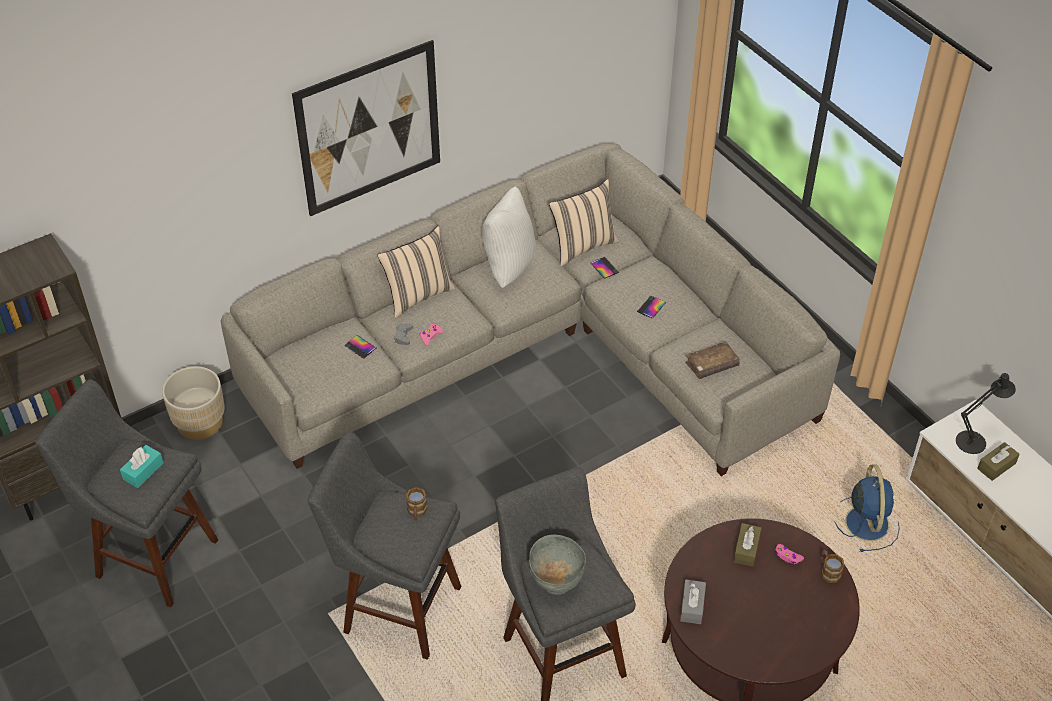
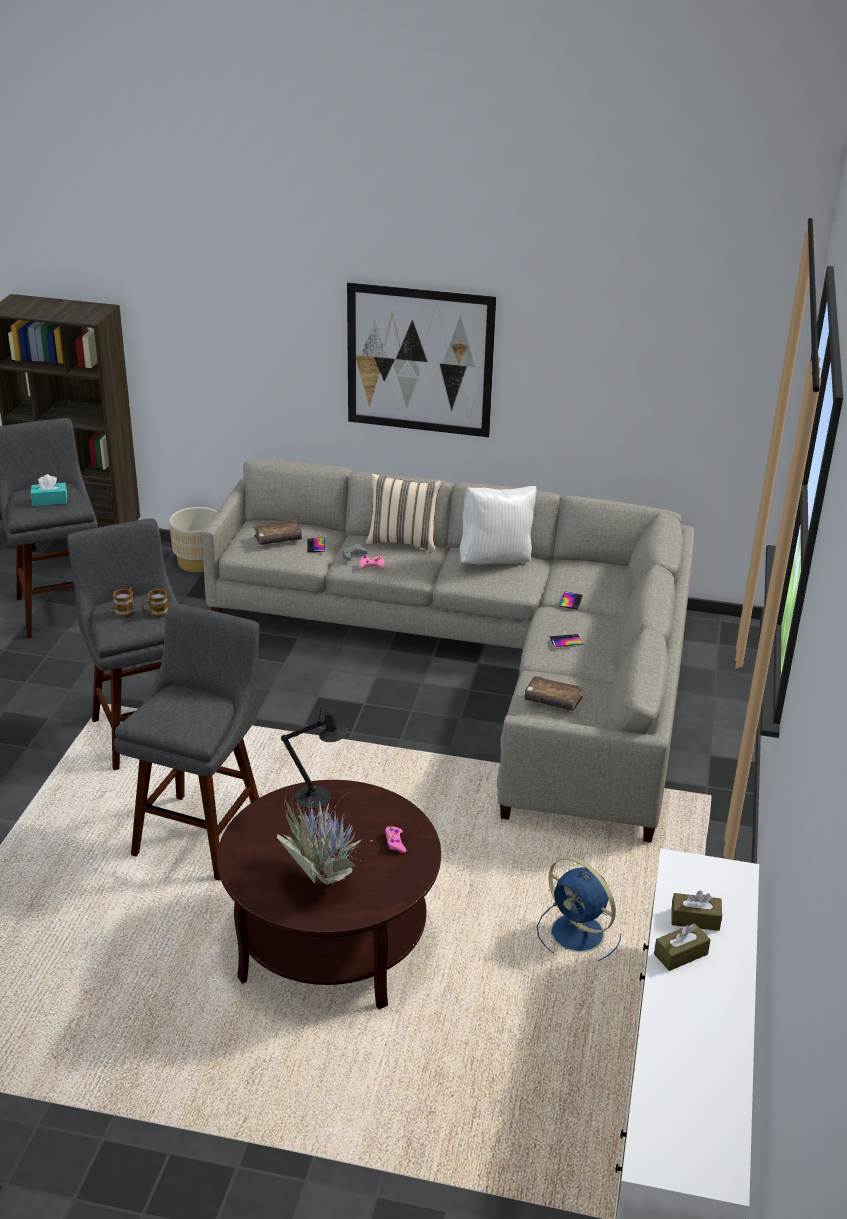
camera: 45 degrees right, 15 degrees down
grey bowl [529,535,586,595] -> none
beige pillow [549,179,619,266] -> none
grey tissue box [680,580,706,624] -> none
brown tissue box [733,523,761,567] -> brown tissue box moved to [654,923,711,971]
mug [821,550,844,583] -> mug moved to [113,587,134,618]
blue fan [834,464,900,552] -> blue fan turned 90 degrees clockwise [537,857,621,961]
black table lamp [956,373,1016,454] -> black table lamp moved to [281,706,348,809]
none -> brown book [253,520,302,545]
none -> potted plant [277,778,372,885]

